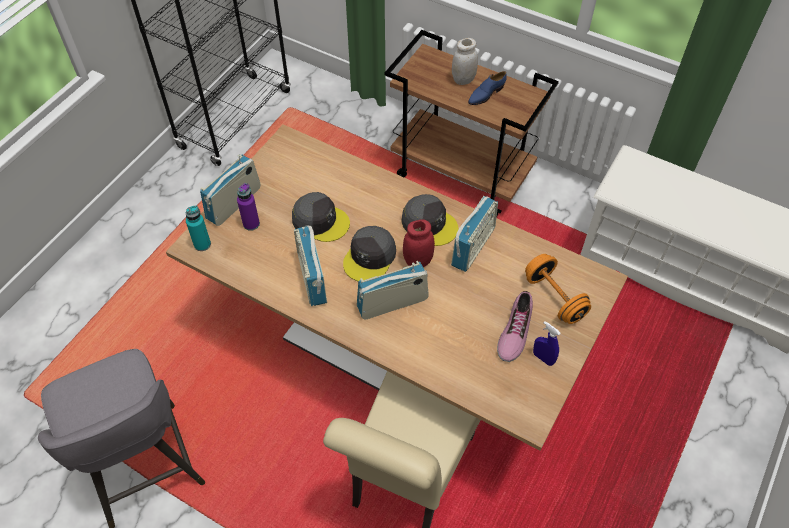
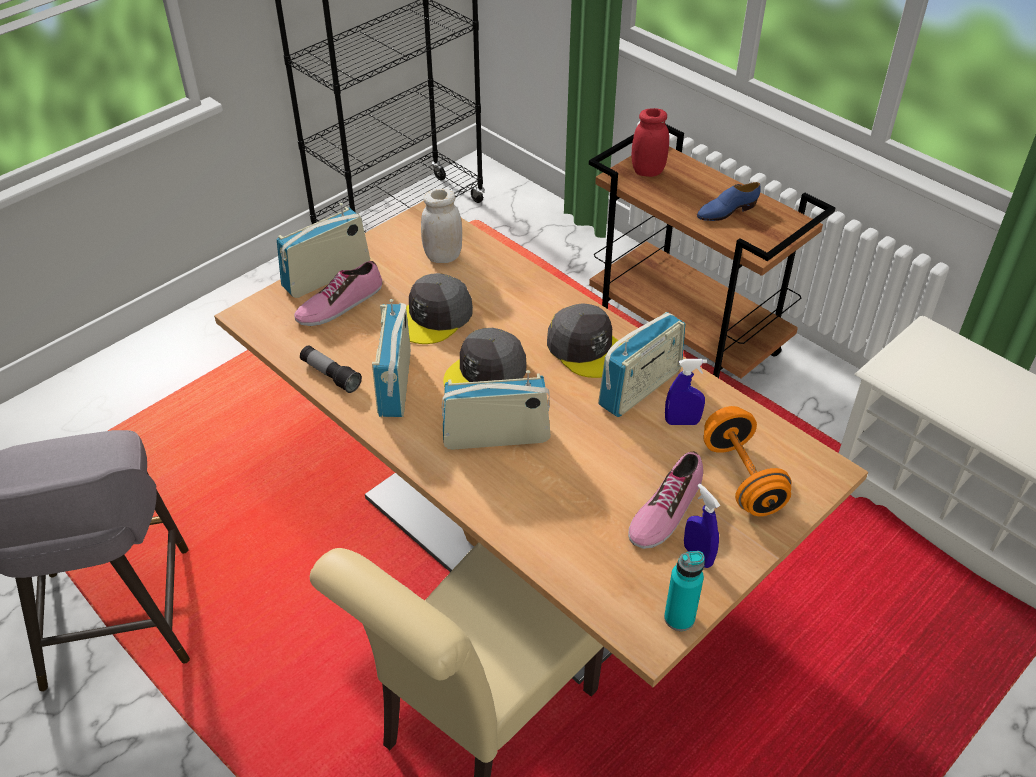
camera: 15 degrees right, 10 degrees down
turquoise bottle [186,205,211,251] -> turquoise bottle moved to [664,551,705,631]
purple bottle [237,183,260,231] -> shoe [294,261,383,326]
grey cap [292,192,350,242] -> grey cap turned 90 degrees clockwise [406,273,473,344]
red jar [403,219,435,267] -> red jar moved to [631,108,669,177]
white jar [452,38,478,85] -> white jar moved to [421,189,462,263]
none -> flashlight [300,345,362,393]
none -> blue spray bottle [665,359,707,425]

